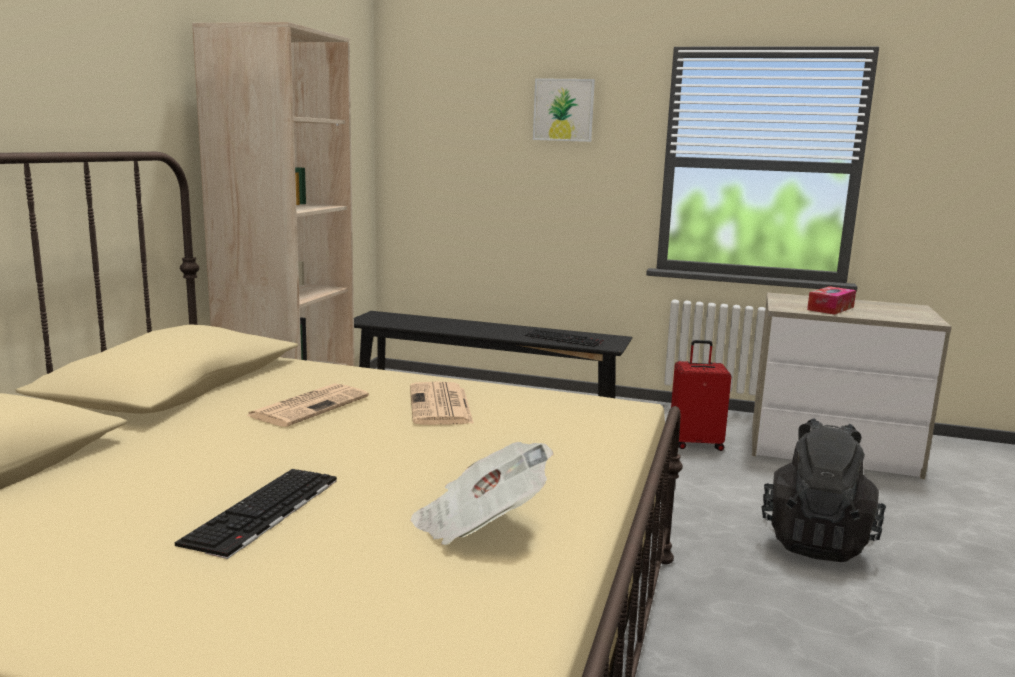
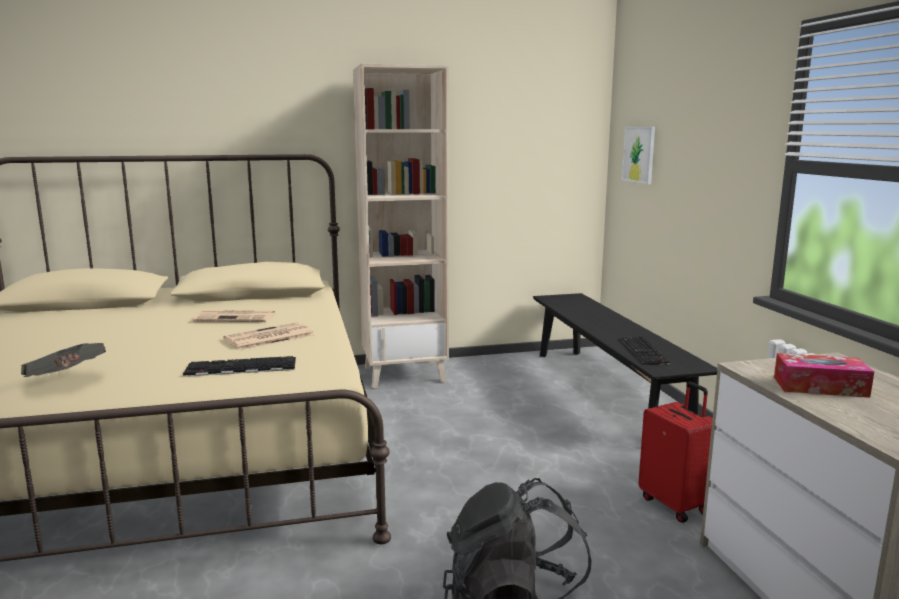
camera: 60 degrees right, 0 degrees up
keyboard [174,469,337,559] -> keyboard moved to [183,356,296,377]
picture [533,78,595,142] -> picture moved to [622,127,655,184]

